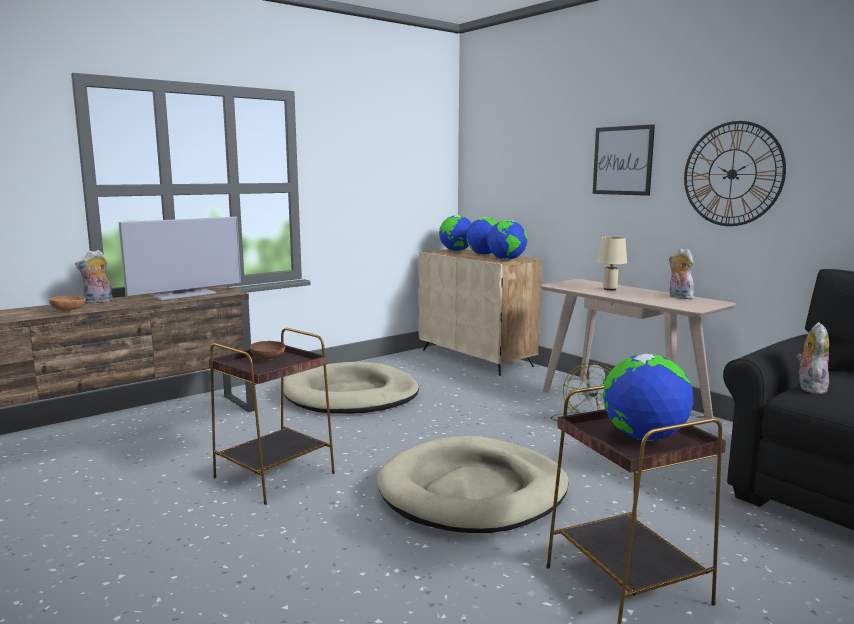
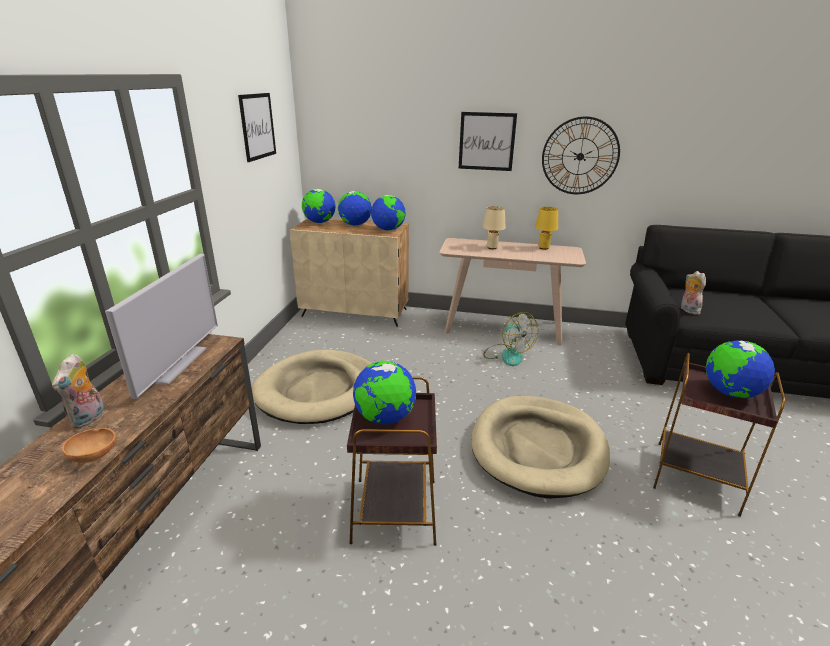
camera: 40 degrees left, 15 degrees up
brown bowl [249,341,285,361] -> globe [353,360,416,424]
plush toy [669,249,695,299] -> yellow table lamp [535,207,558,250]
none -> picture [238,93,276,162]

